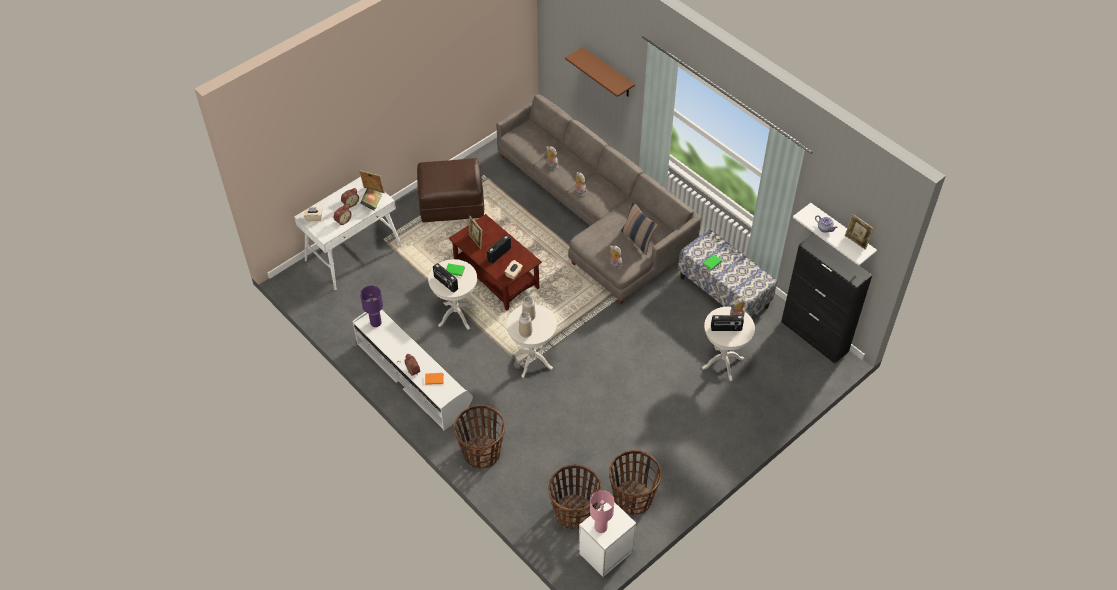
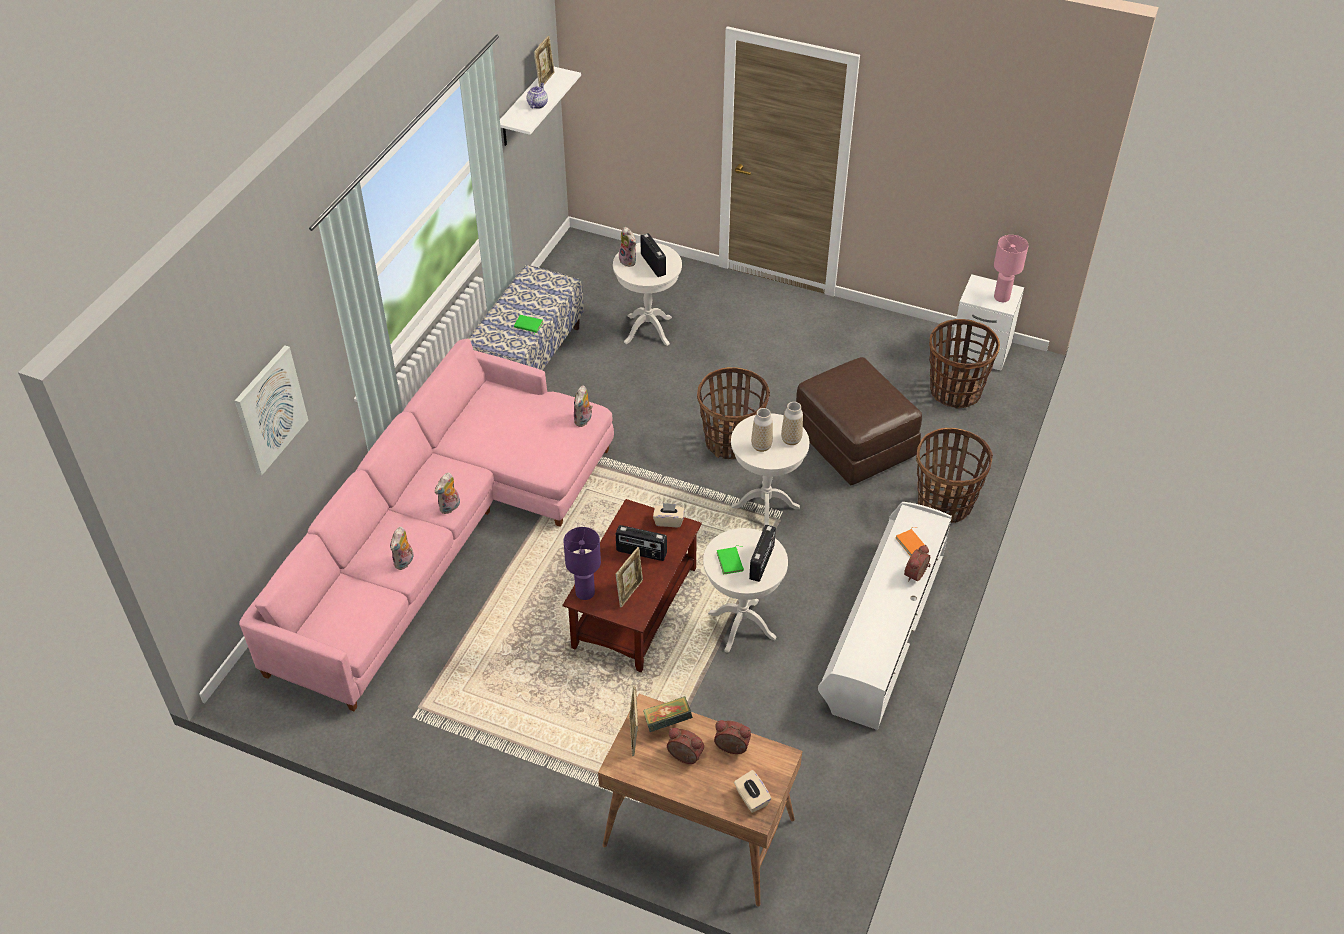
camera: 115 degrees left, 5 degrees down
white desk [294,177,402,290] -> brown desk [598,694,802,907]
purple table lamp [360,286,383,327] -> purple table lamp moved to [564,527,601,600]
brown ottoman [417,158,484,223] -> brown ottoman moved to [796,357,922,486]
grey sofa [496,94,701,305] -> pink sofa [239,339,614,711]
brown shelf [565,47,635,97] -> picture [235,346,308,475]
basket [609,450,661,515] -> basket moved to [697,367,770,459]
pillow [621,202,658,255] -> none
black cabinet [781,233,872,364] -> none

